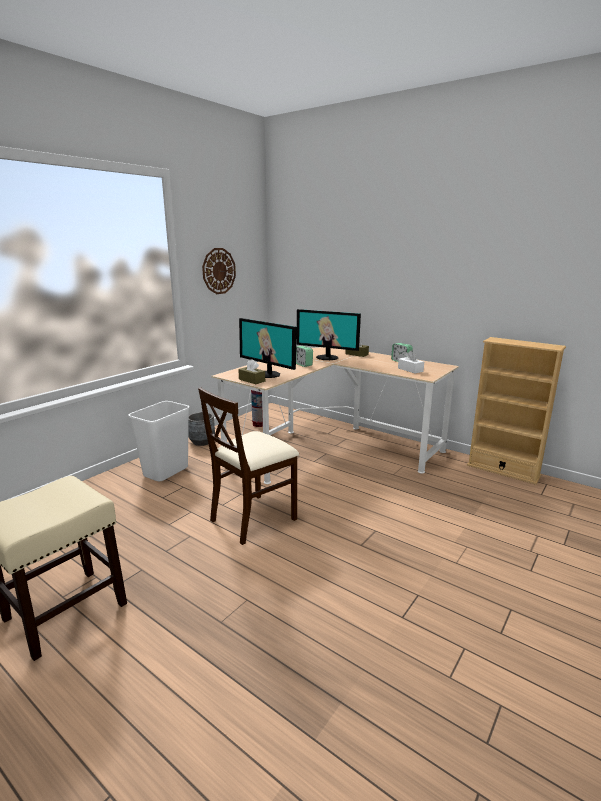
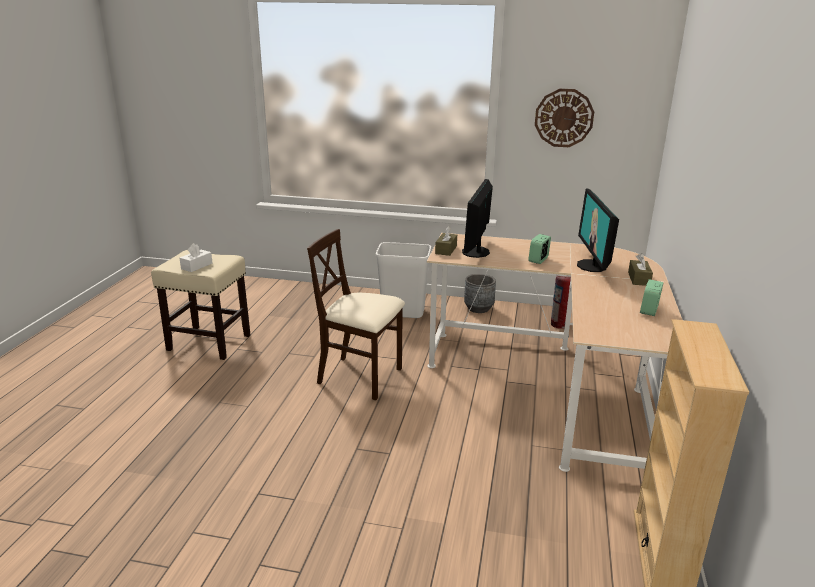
camera: 65 degrees right, 5 degrees up
white tissue box [398,351,424,373] -> white tissue box moved to [180,243,212,272]

